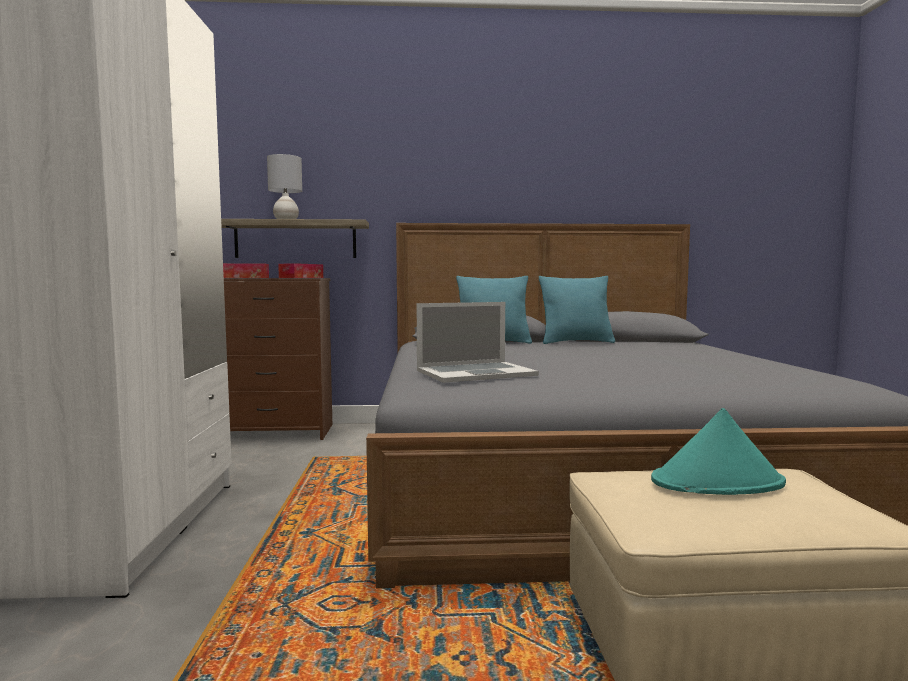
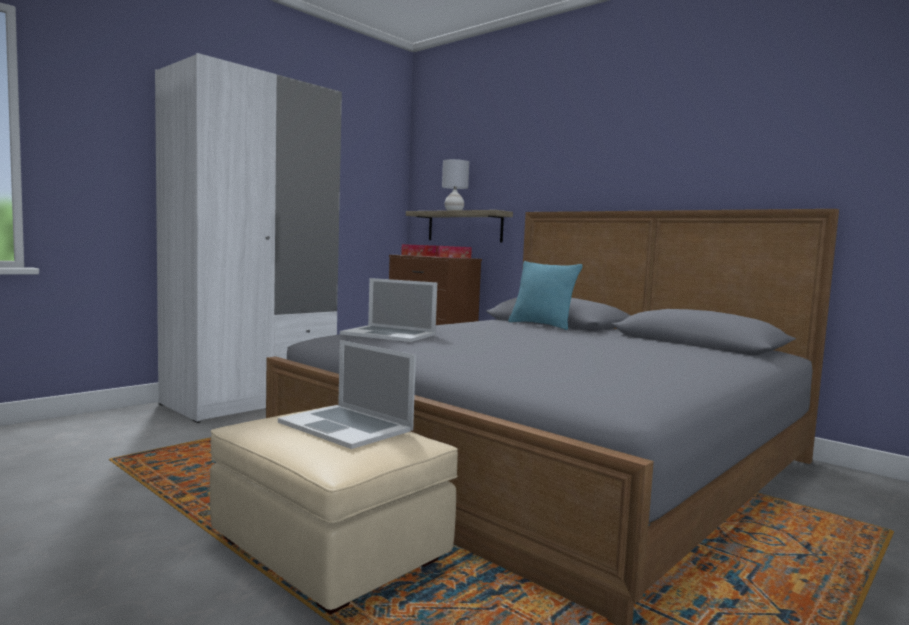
camera: 45 degrees right, 0 degrees up
turquoise pillow [539,276,615,344] -> none
turquoise hat [651,408,786,495] -> laptop [278,340,416,449]

